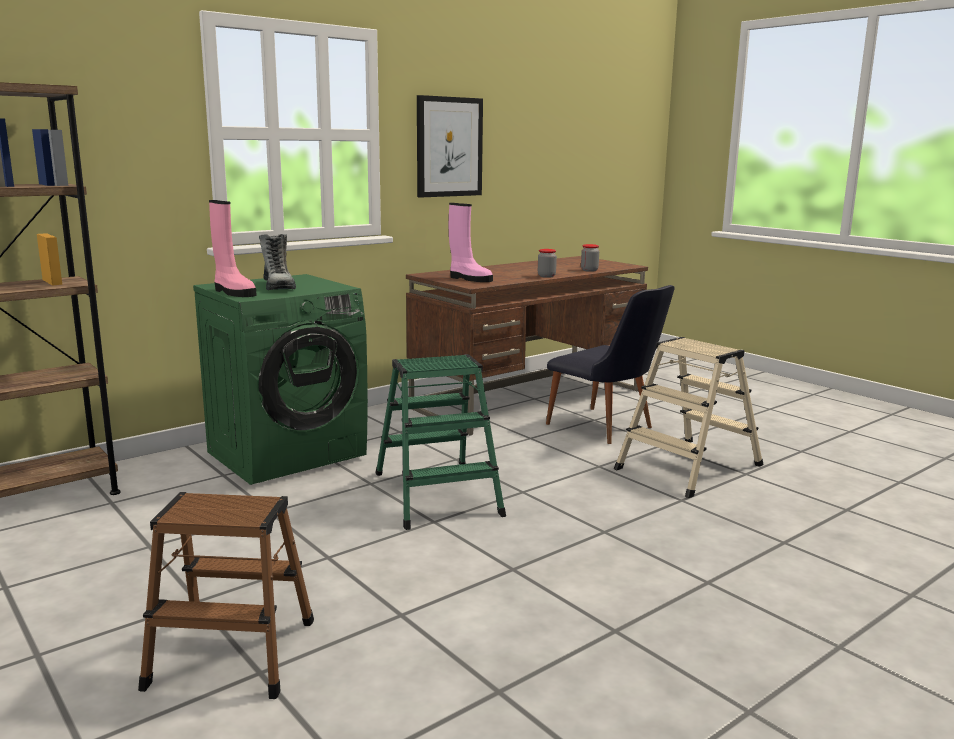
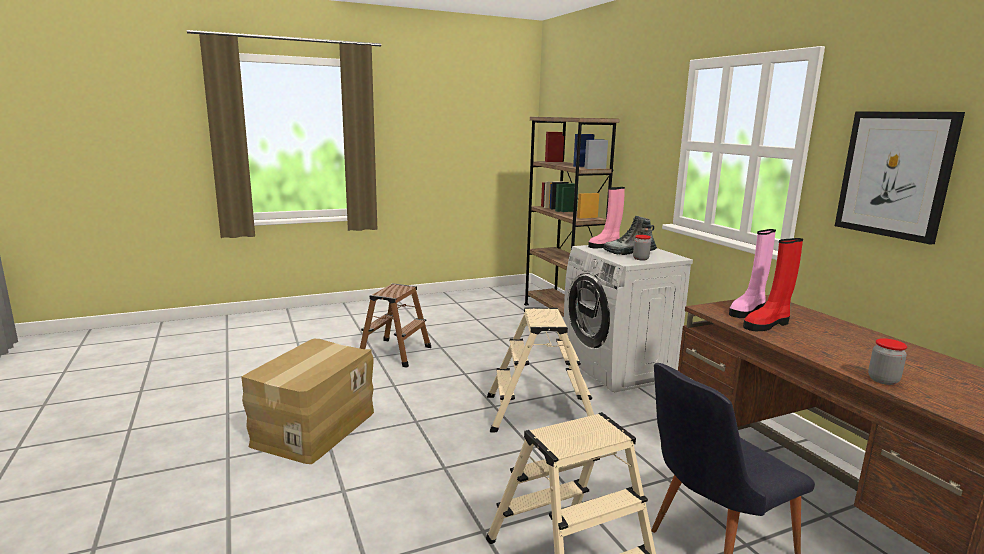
camera: 105 degrees right, 0 degrees up
green washing machine [193,274,368,485] -> white washing machine [564,245,693,392]
green step ladder [375,354,506,530] -> beige step ladder [487,308,594,432]
jar [538,249,557,278] -> jar moved to [633,235,651,260]
none -> cardboard box [241,339,374,464]
none -> red boot [743,238,803,331]

